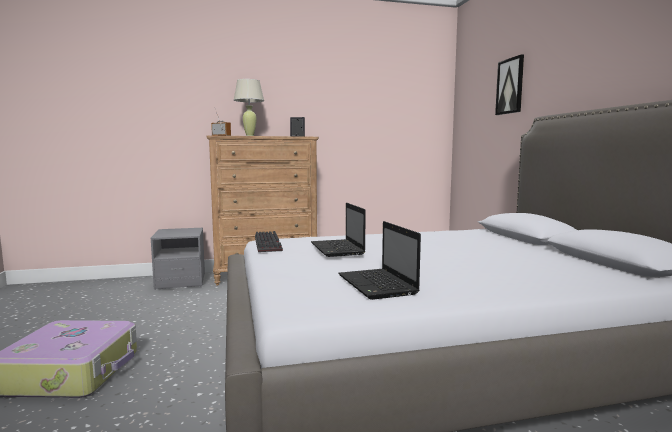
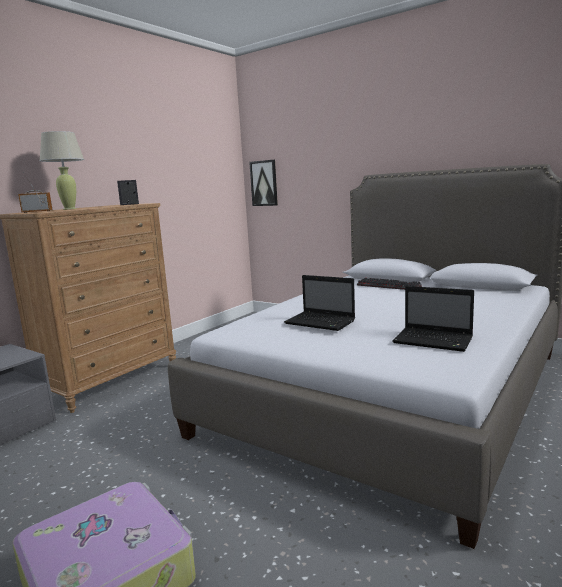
camera: 40 degrees left, 5 degrees up
keyboard [255,231,283,252] -> keyboard moved to [357,278,422,290]
picture [495,55,524,115] -> picture moved to [249,160,278,206]

